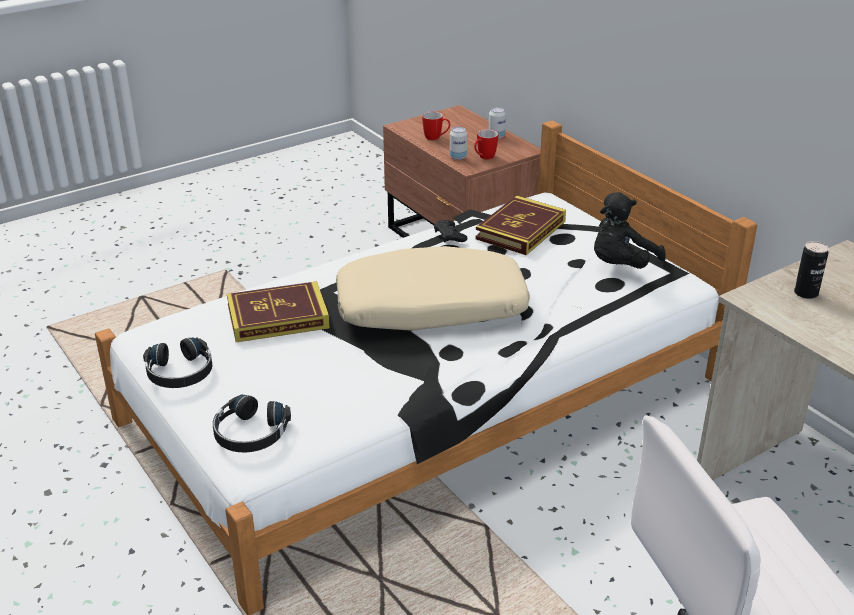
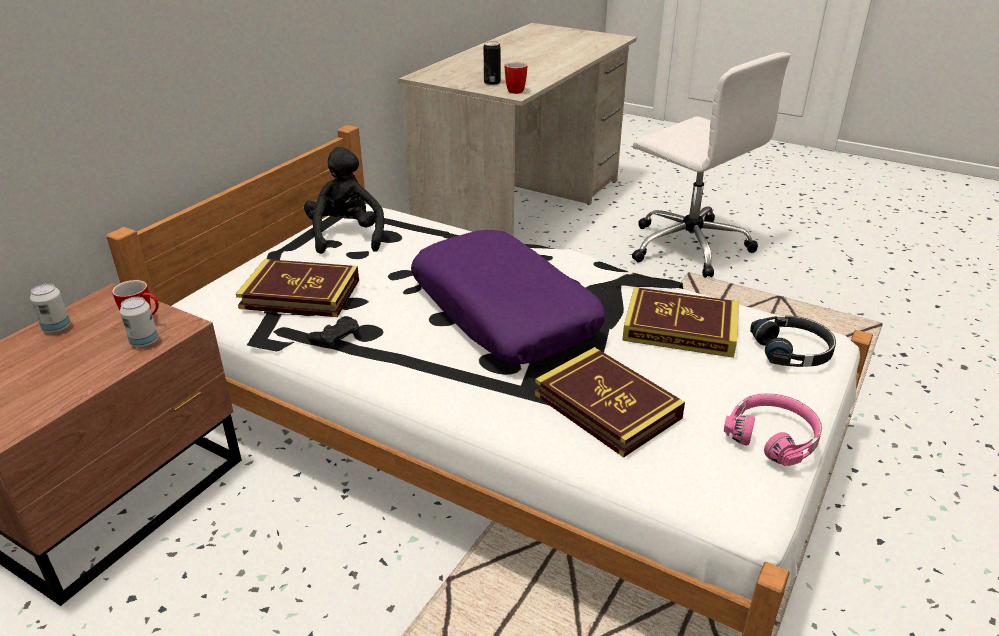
camera: 115 degrees left, 0 degrees up
black headphones [143,338,213,388] -> pink headphones [724,393,822,466]
beige pillow [336,246,530,331] -> purple pillow [411,230,605,364]
mug [422,111,450,140] -> mug moved to [505,62,527,94]
black plush toy [594,192,666,269] -> black plush toy turned 120 degrees counterclockwise [304,147,384,254]
none -> book [622,287,739,358]

